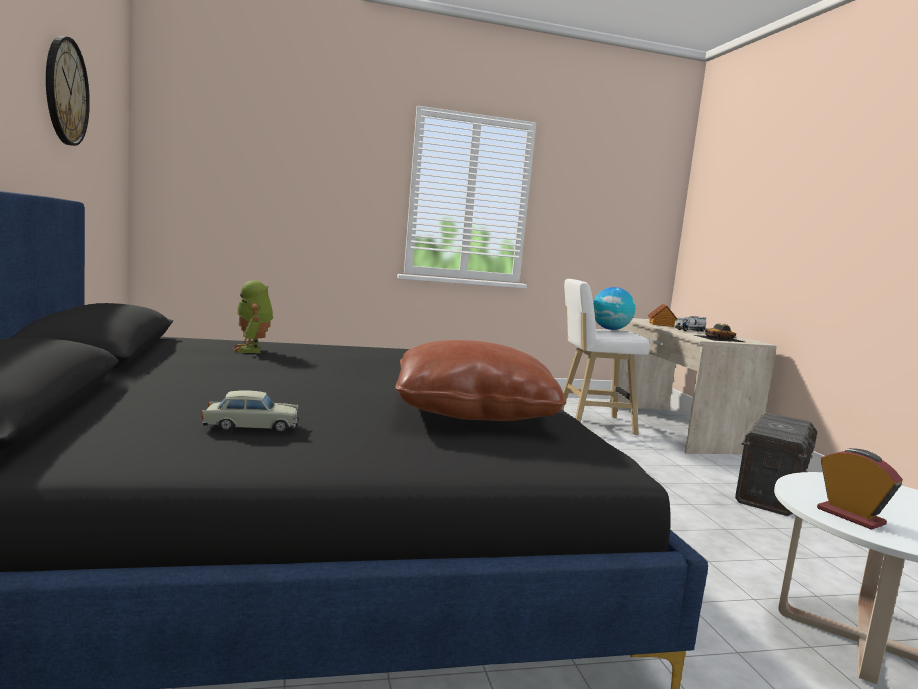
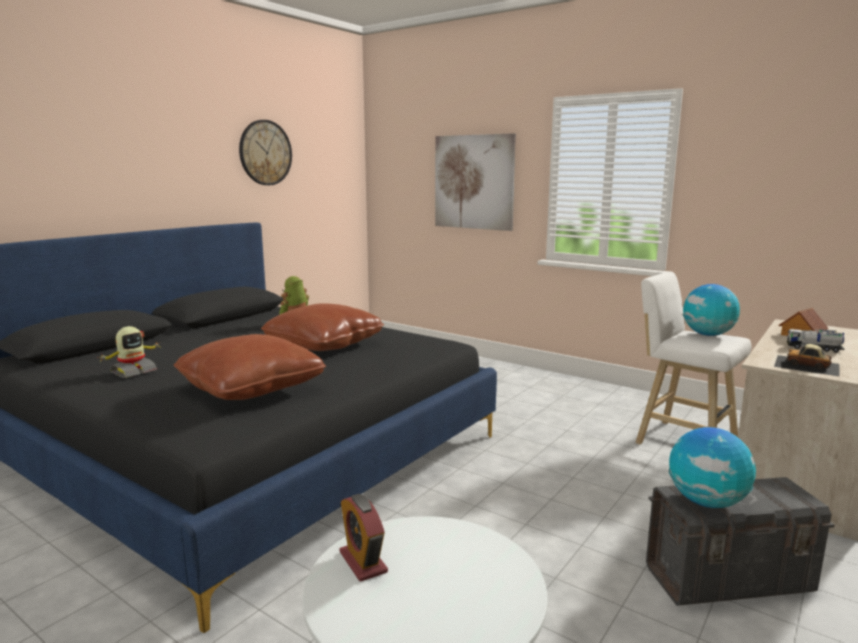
camera: 50 degrees right, 5 degrees up
beige toy car [201,390,299,433] -> toy robot [97,326,161,378]
alarm clock [817,448,903,530] -> alarm clock turned 135 degrees clockwise [339,494,388,582]
none -> brown pillow [261,303,384,351]
none -> picture [435,133,516,231]
none -> globe [669,427,756,508]

